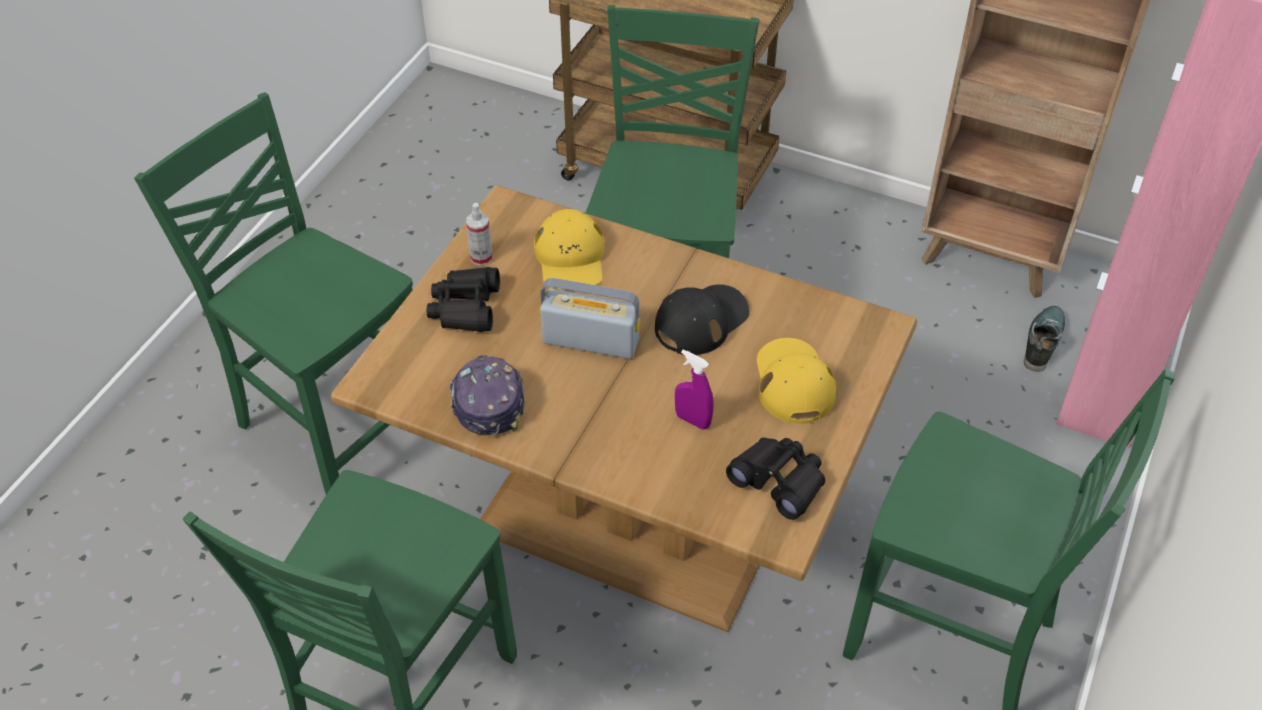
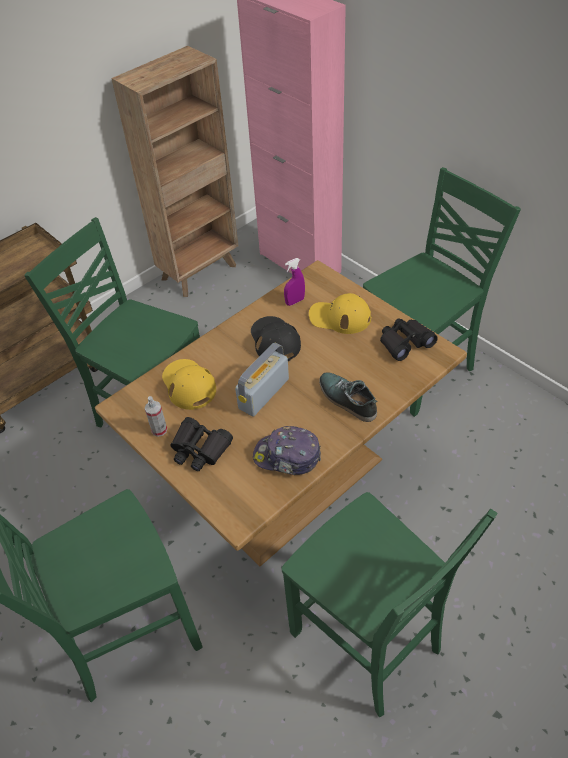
camera: 65 degrees left, 0 degrees up
yellow cap [534,209,605,290] -> yellow cap turned 135 degrees counterclockwise [162,359,216,410]
purple spray bottle [675,350,714,430] -> purple spray bottle moved to [284,258,305,306]
shoe [1024,306,1065,372] -> shoe moved to [319,372,377,422]

